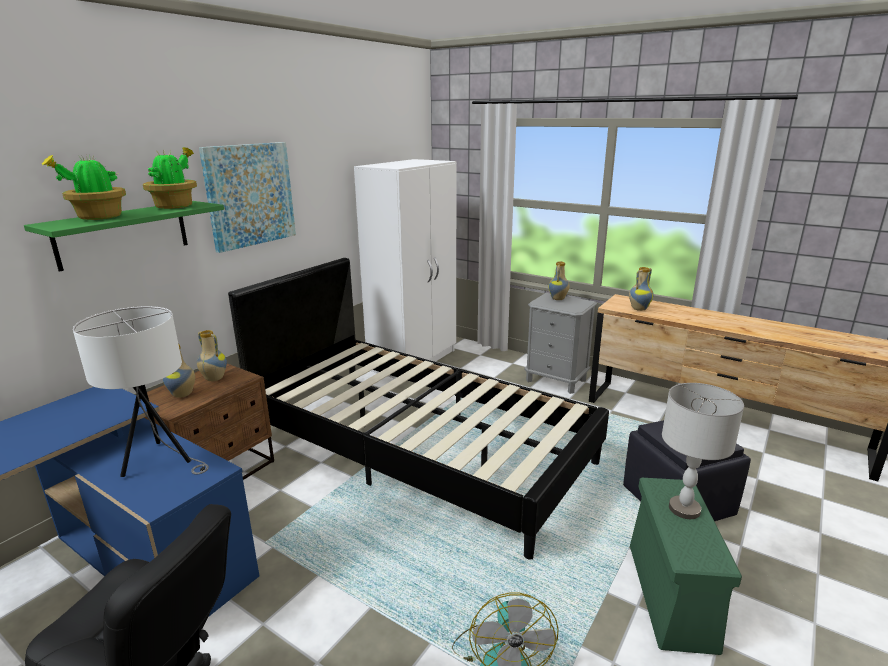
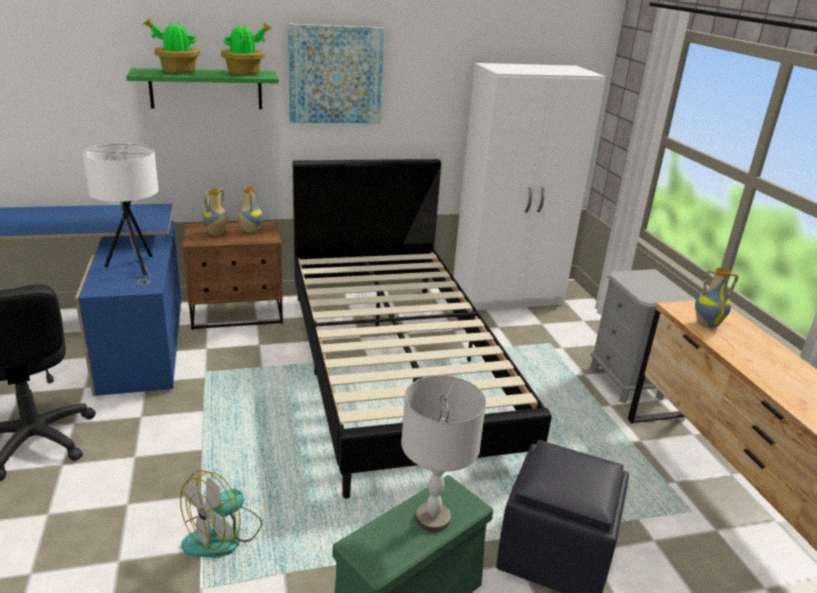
camera: 40 degrees right, 5 degrees up
vase [548,261,570,300] -> none

